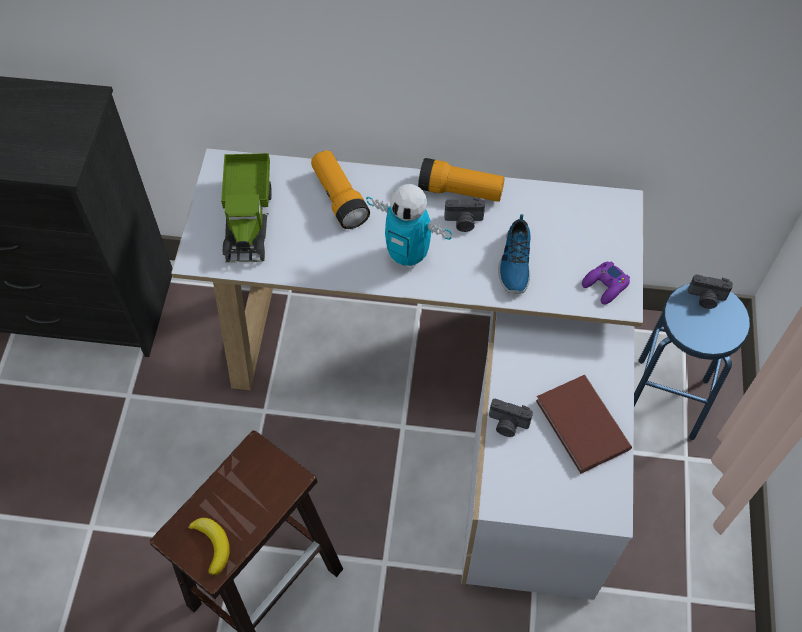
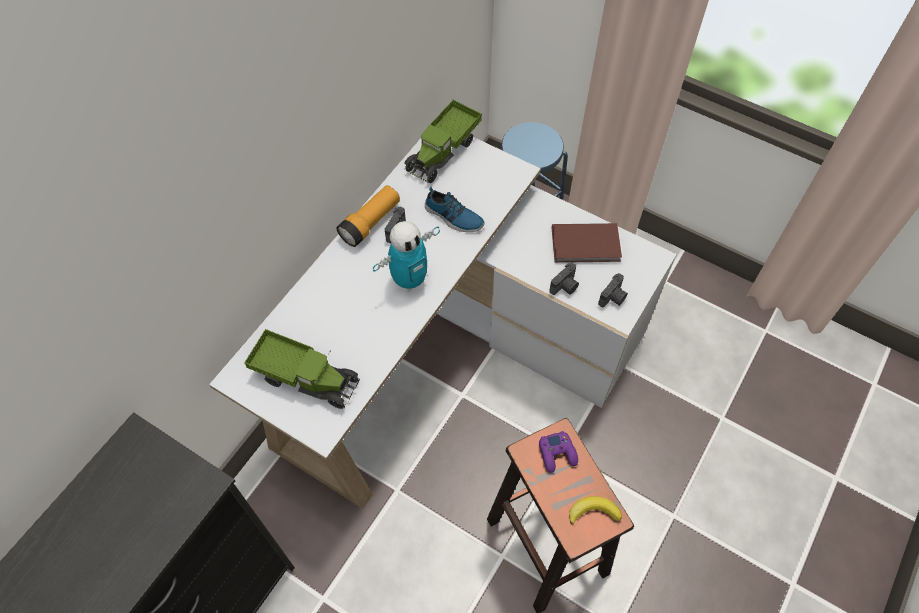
camera: 65 degrees left, 0 degrees up
flashlight [311,150,370,229] -> none
purple game controller [582,261,630,305] -> purple game controller moved to [539,431,578,473]
camera [688,274,733,309] -> camera moved to [598,273,628,307]
none -> toy truck [404,100,482,183]

